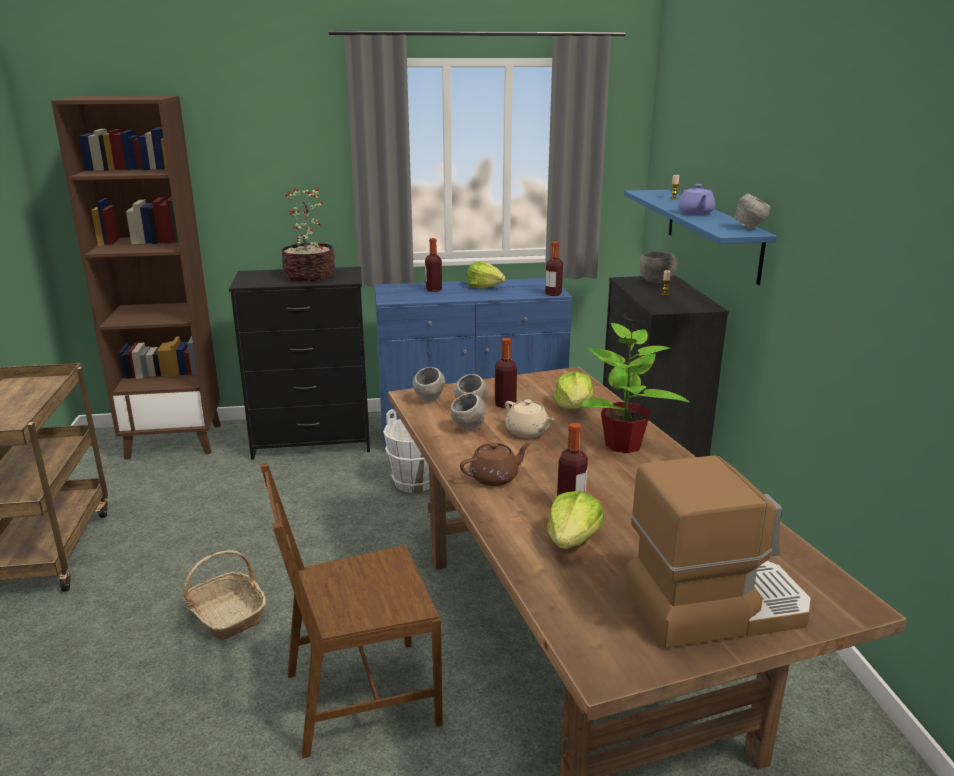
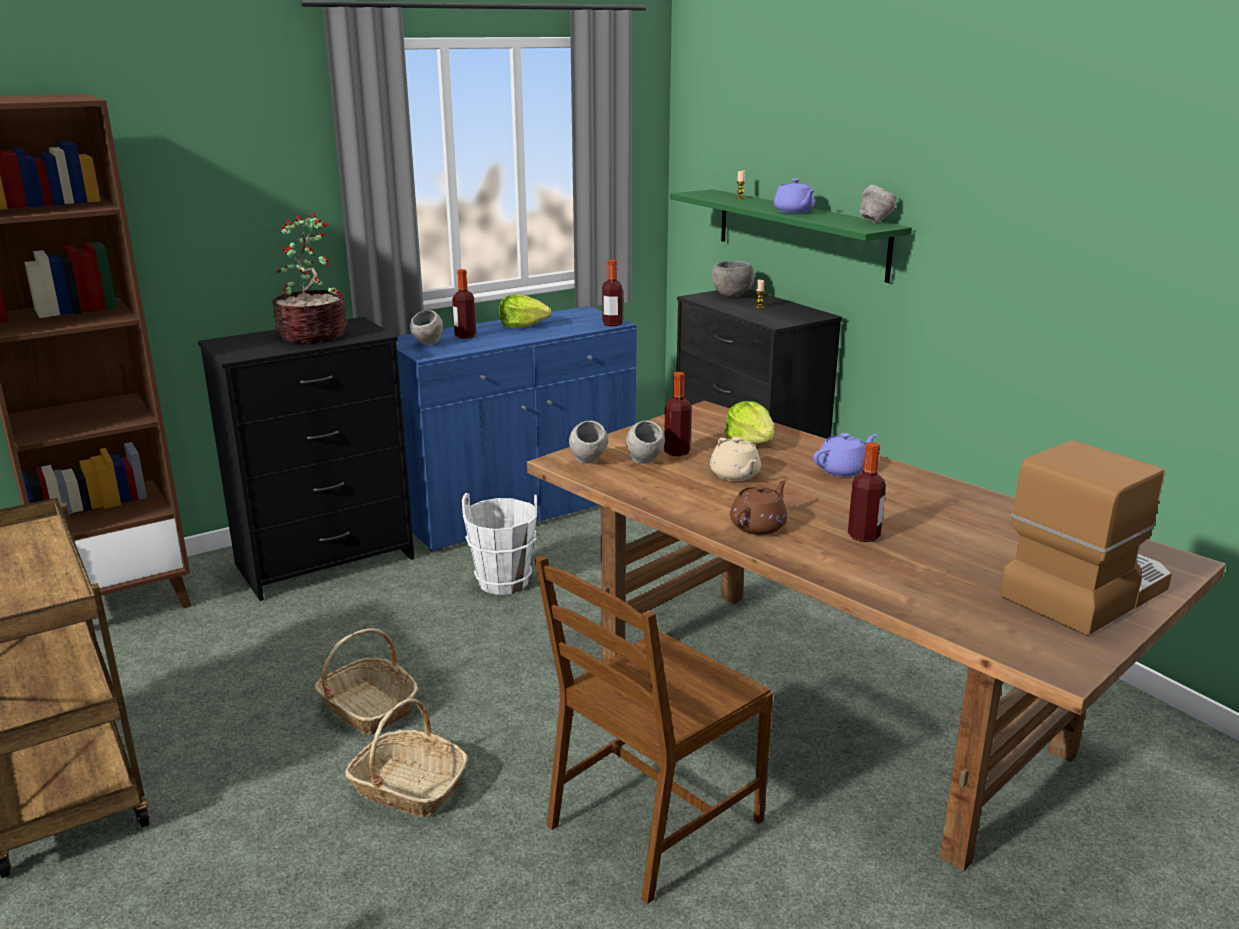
camera: 25 degrees left, 0 degrees up
grey bowl [450,393,486,431] -> grey bowl moved to [410,310,443,345]
beige teapot [505,399,554,438] -> beige teapot turned 45 degrees clockwise [710,437,761,481]
lettuce [547,491,604,549] -> none
potted plant [581,323,690,453] -> purple teapot [813,433,877,477]
blue shelf [624,190,777,285] -> green shelf [670,189,912,283]
none -> basket [314,628,419,735]

